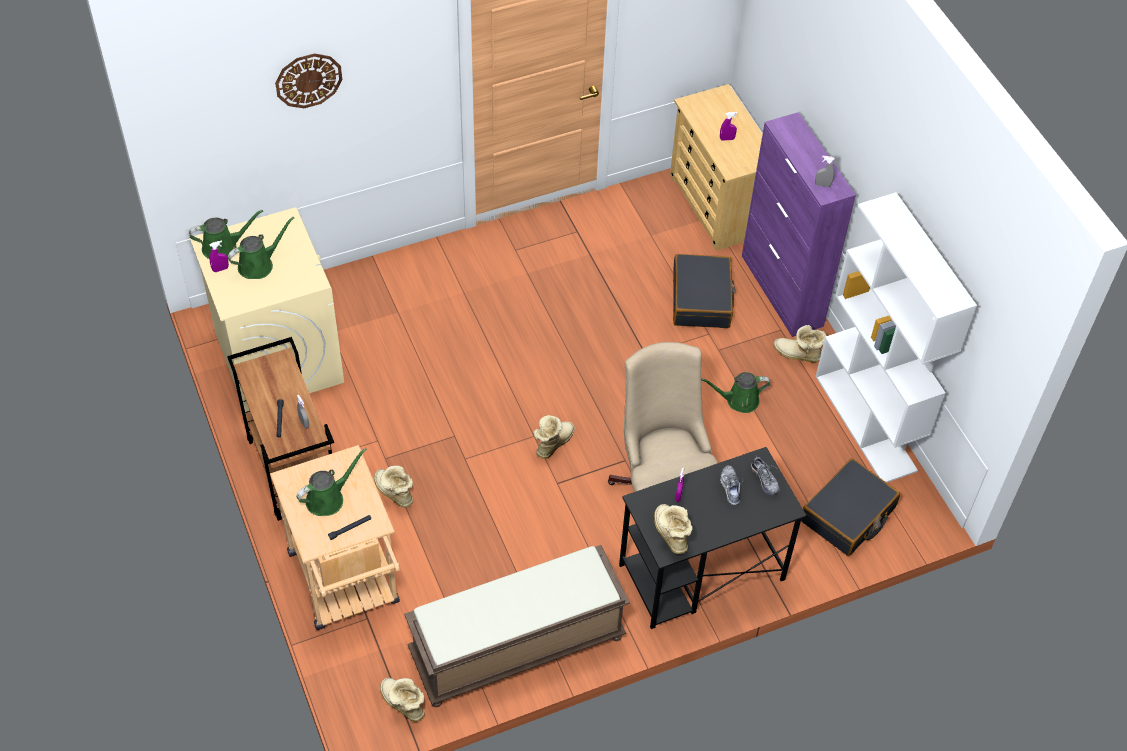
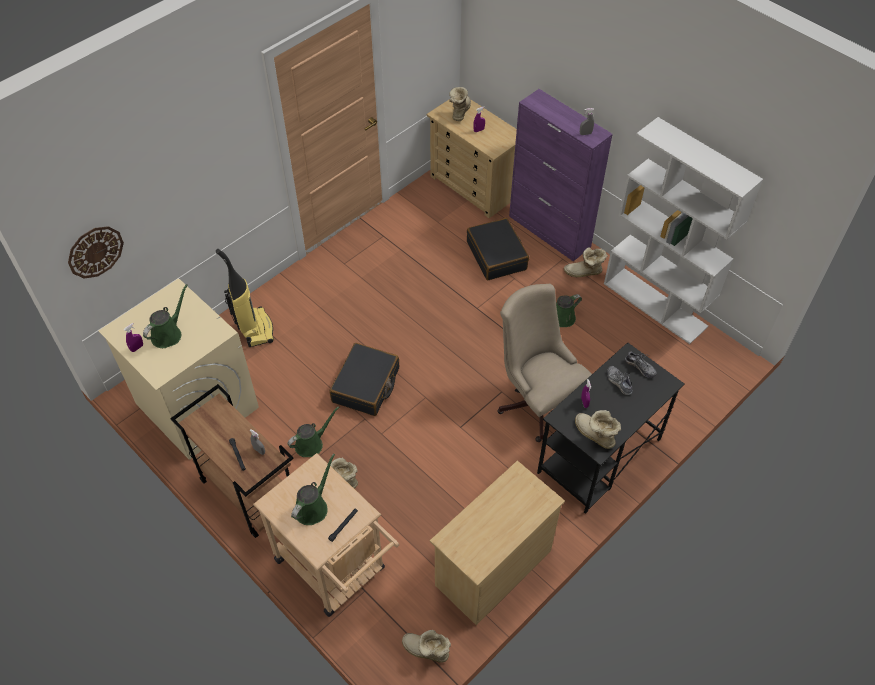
camera: 20 degrees left, 0 degrees up
green watering can [189,210,263,259] -> green watering can moved to [287,407,339,457]
wall clock [275,53,342,108] -> wall clock moved to [68,226,124,279]
brown bench [404,545,630,707] -> beige dresser [430,461,565,625]
boot [533,415,575,459] -> boot moved to [449,87,471,121]
black suitcase [801,458,900,556] -> black suitcase moved to [329,343,399,416]
none -> vacuum cleaner [216,249,274,347]

